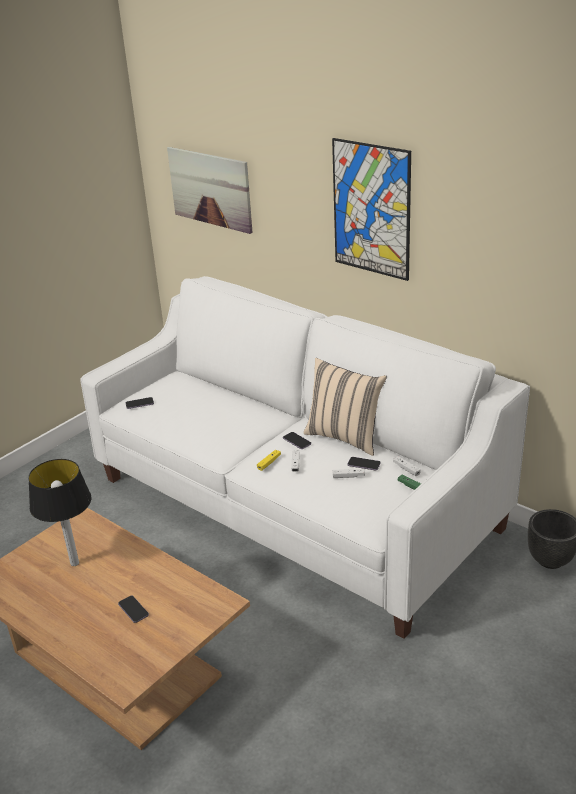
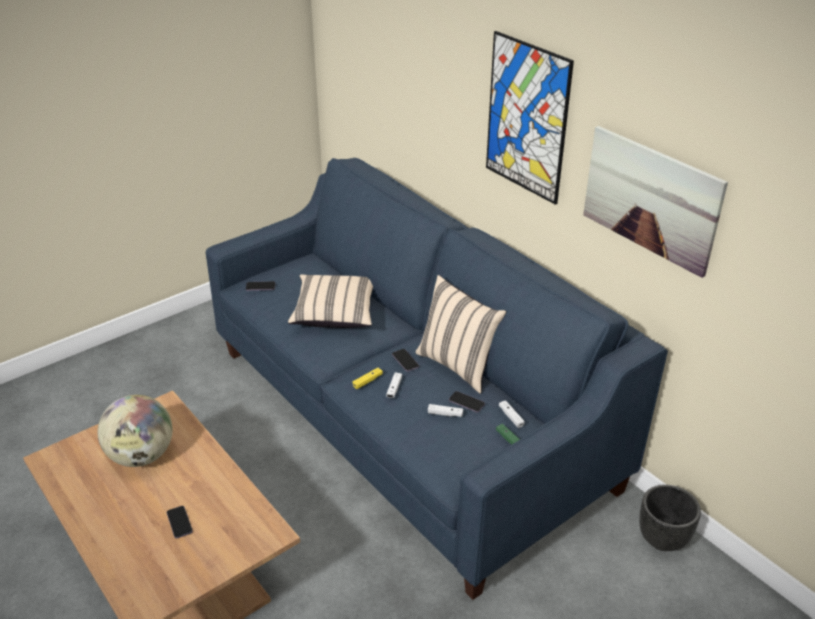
camera: 10 degrees right, 5 degrees up
table lamp [28,459,91,566] -> globe [98,395,173,467]
white sofa [80,276,530,639] -> blue sofa [206,158,668,600]
picture [167,147,253,234] -> picture moved to [583,126,728,278]
none -> beige pillow [288,275,373,328]

